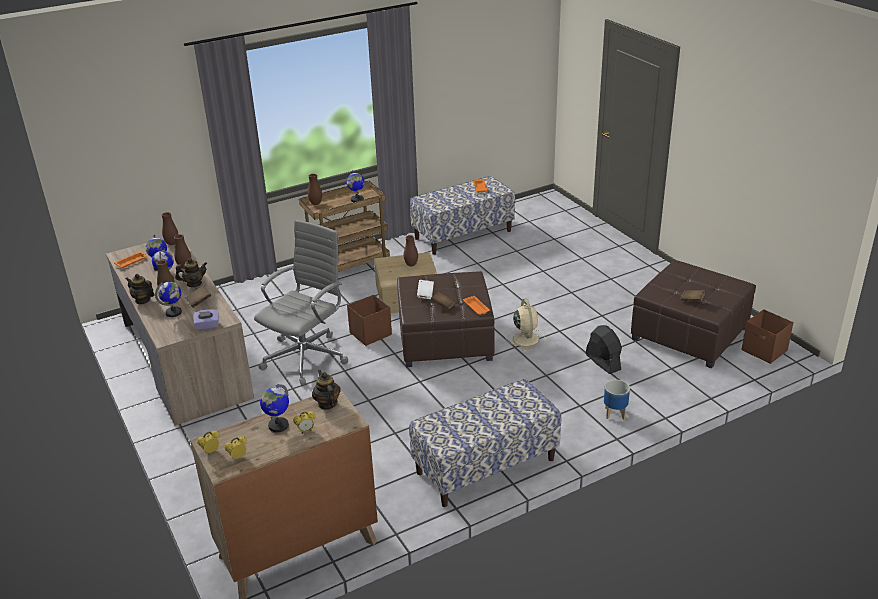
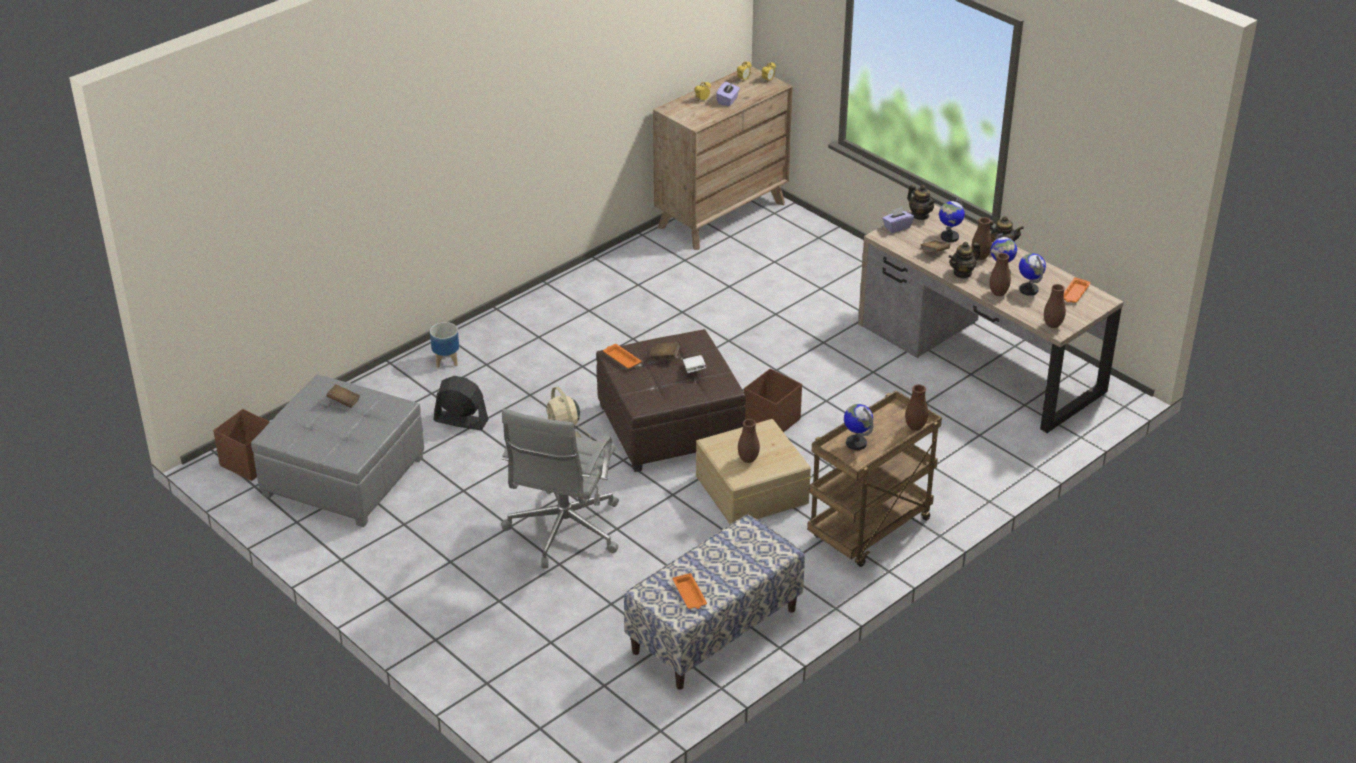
camera: 165 degrees right, 5 degrees up
grey office chair [254,220,348,385] -> grey office chair moved to [501,409,619,568]
globe [260,384,289,433] -> purple tissue box [716,82,740,106]
teapot [312,370,341,410] -> teapot moved to [907,184,936,220]
bench [409,379,561,507] -> none
black fan [586,325,622,374] -> black fan turned 150 degrees clockwise [433,376,488,430]
brown ottoman [631,260,756,369] -> grey ottoman [251,375,424,527]

